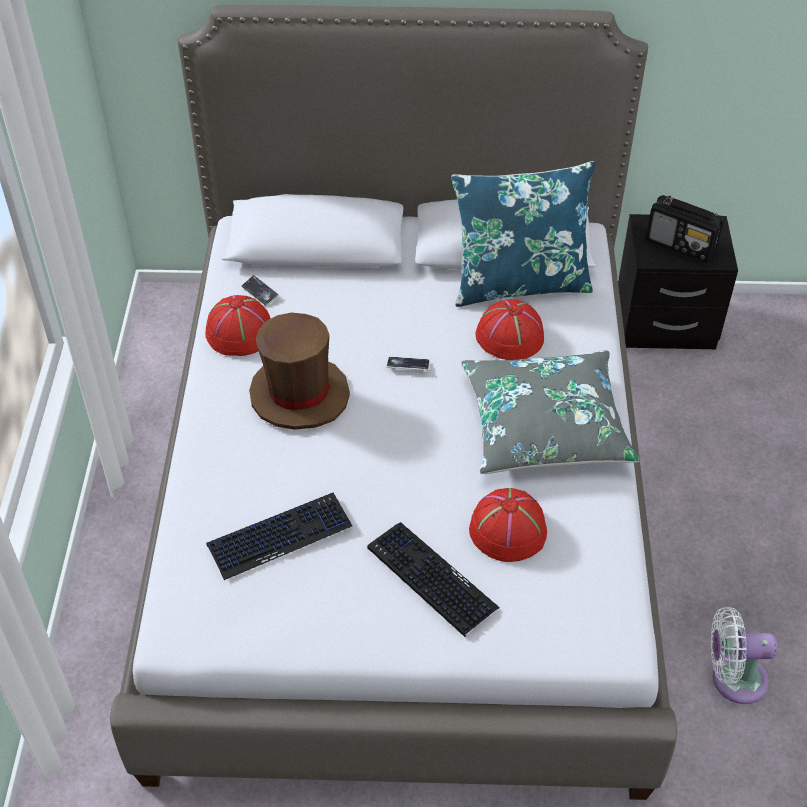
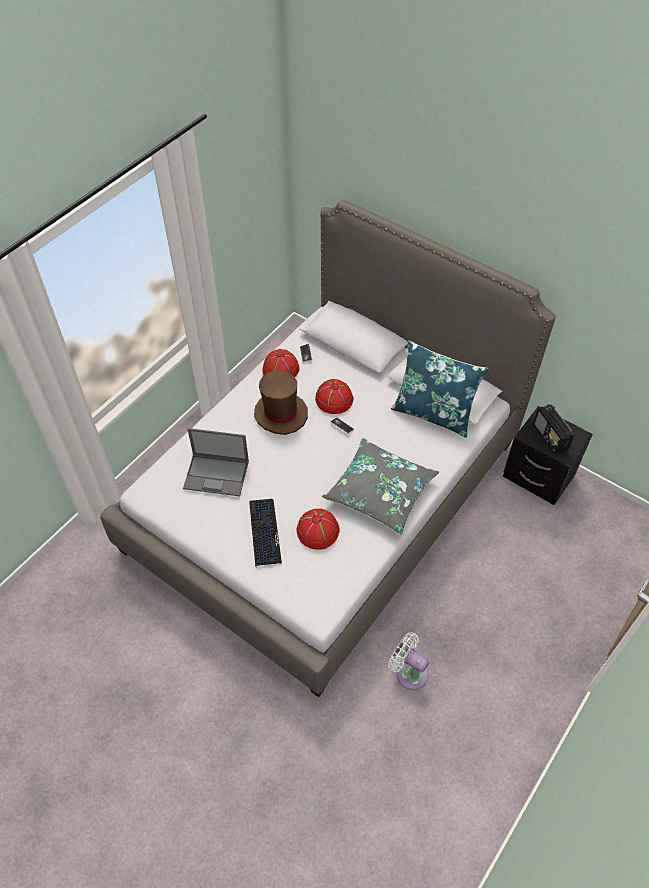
camera: 35 degrees right, 5 degrees up
keyboard [206,493,352,580] -> laptop [183,428,249,496]
red hat [476,300,544,360] -> red hat moved to [315,379,354,414]

